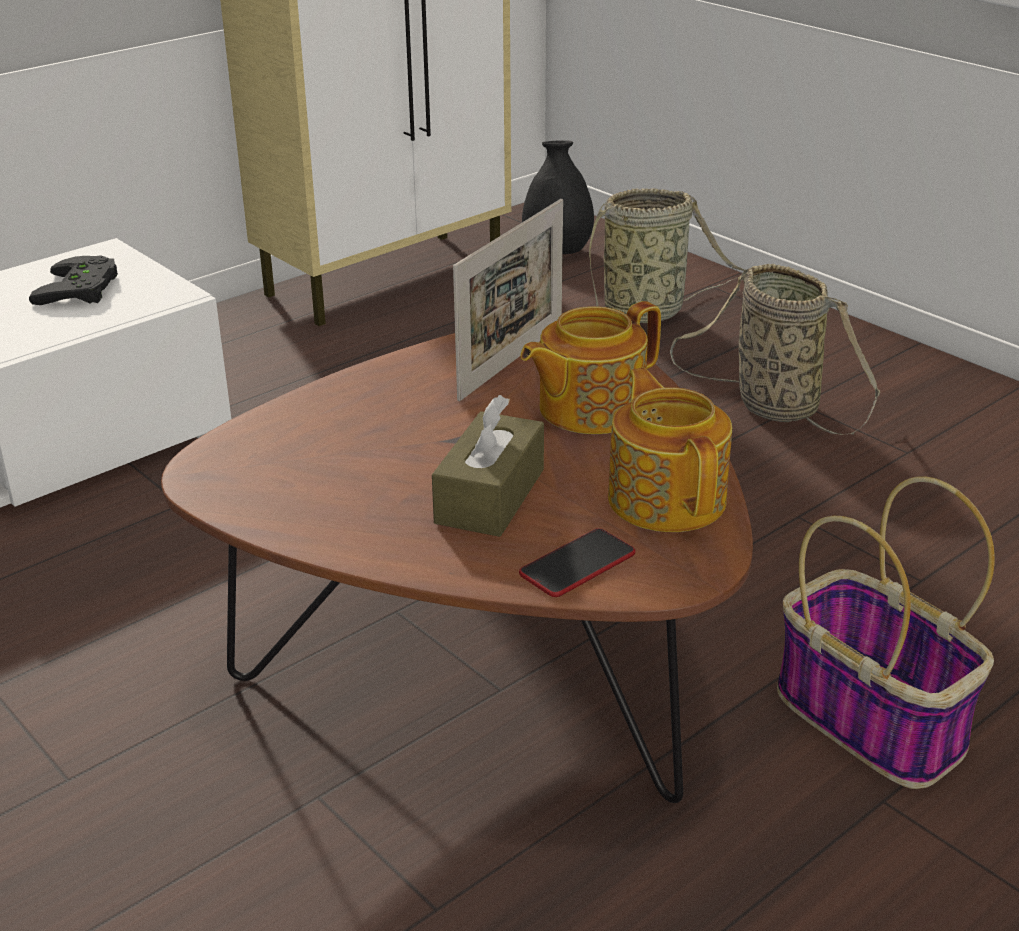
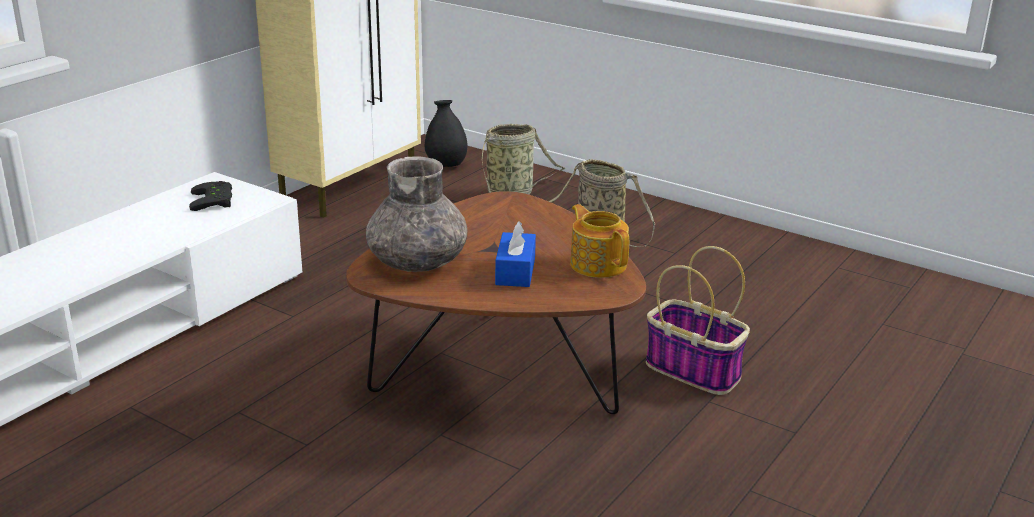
camera: 15 degrees left, 5 degrees down
brown tissue box [432,395,544,537] -> blue tissue box [495,221,536,287]
picture frame [453,199,563,401] -> none
phone [519,528,636,597] -> none
teapot [520,301,661,434] -> none
none -> grey vase [366,156,467,272]

